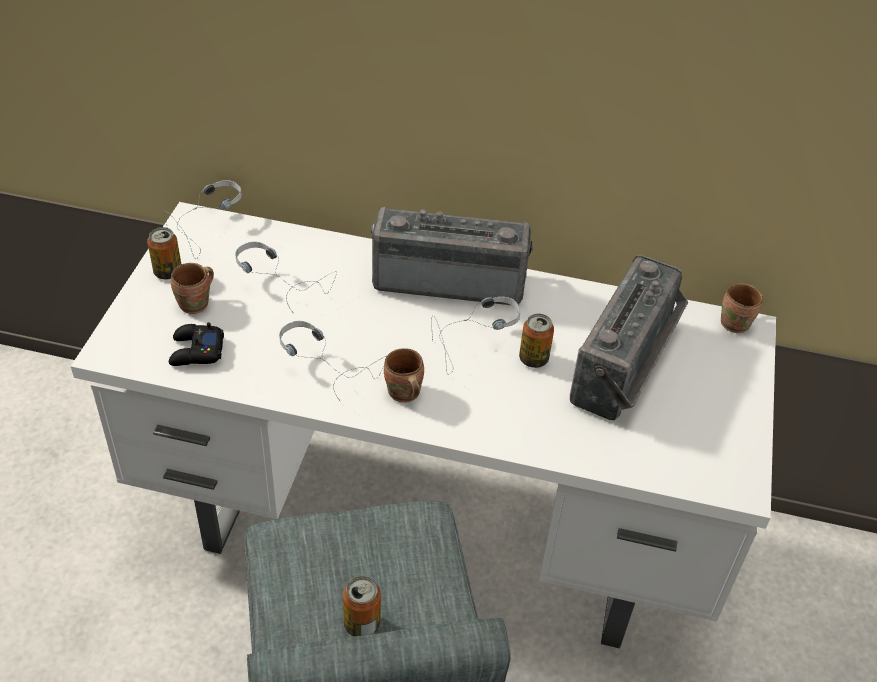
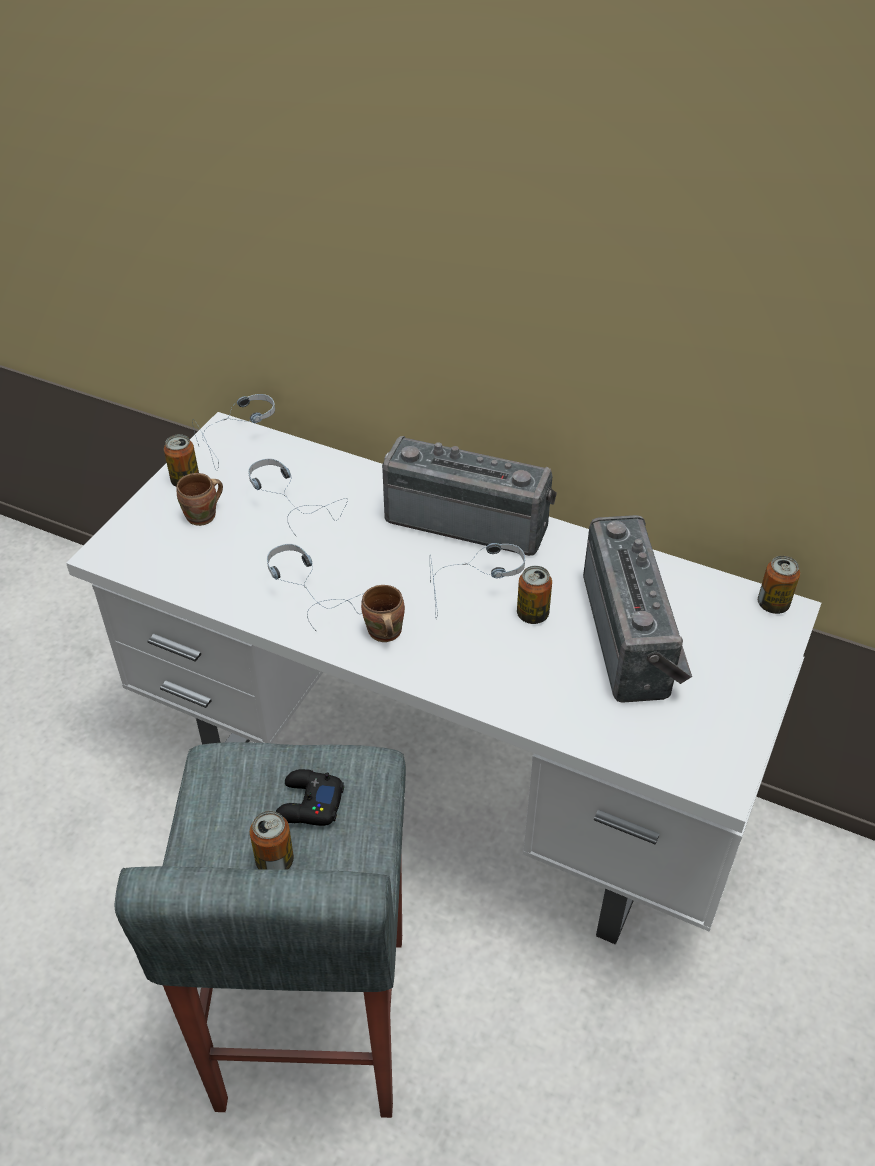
camera: 15 degrees right, 0 degrees up
black game controller [169,323,224,366] -> black game controller moved to [275,769,344,826]
radio [570,255,688,420] -> radio turned 45 degrees counterclockwise [583,515,692,703]
brown mug [721,283,763,333] -> can [758,556,800,614]

